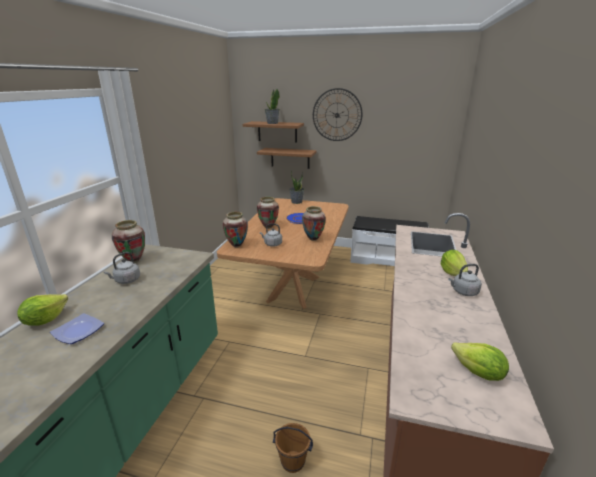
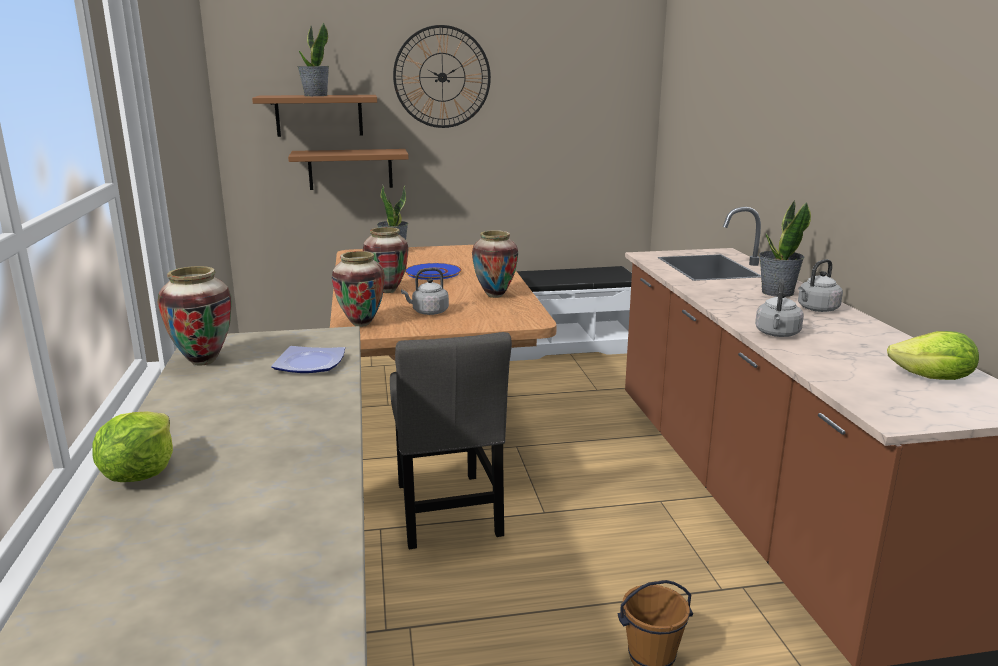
camera: 25 degrees left, 5 degrees down
plate [50,313,104,344] -> plate moved to [271,346,345,373]
grey kettle [104,252,140,284] -> grey kettle moved to [755,279,804,337]
lettuce [441,250,468,276] -> potted plant [759,200,811,297]
none -> grey chair [390,332,512,549]

